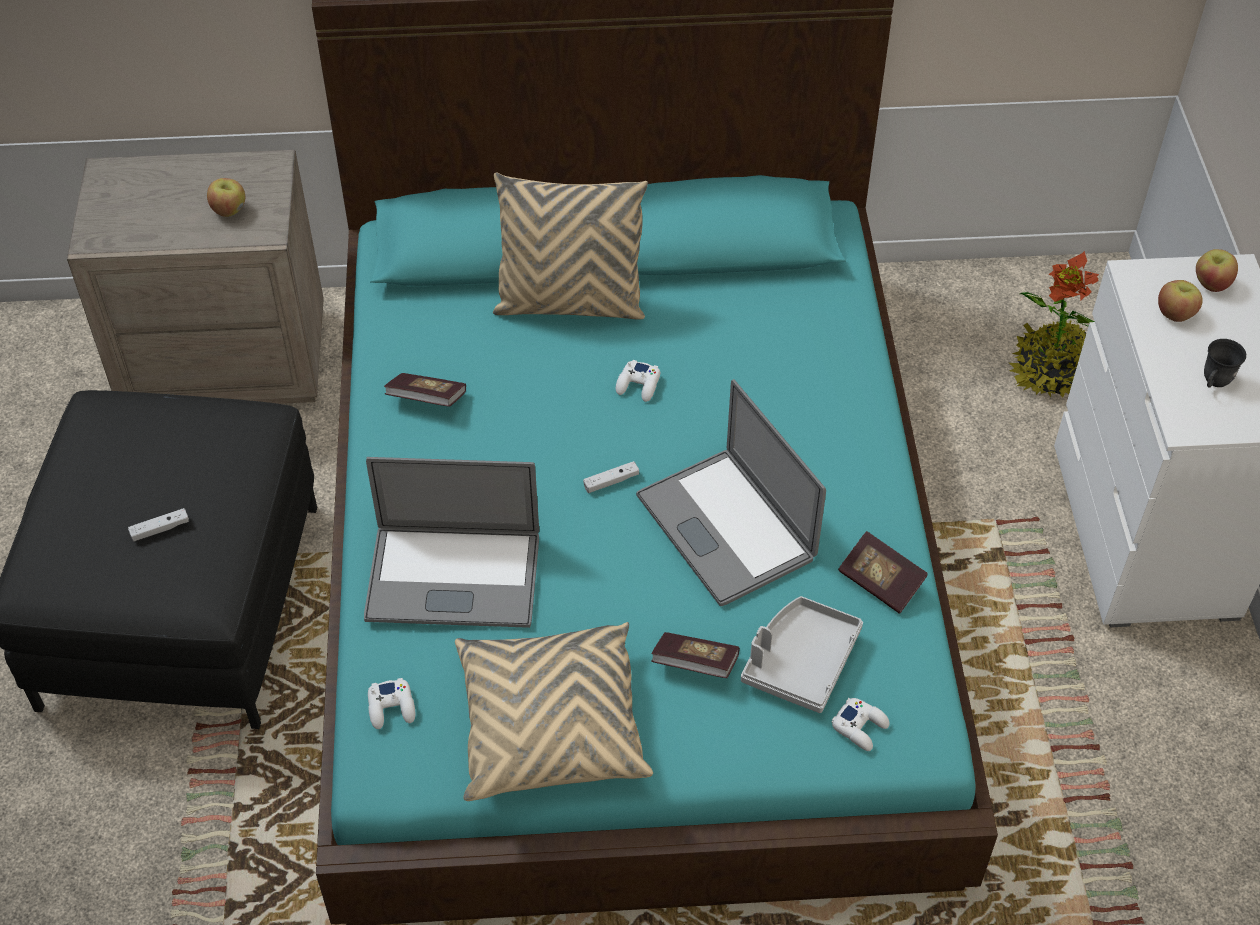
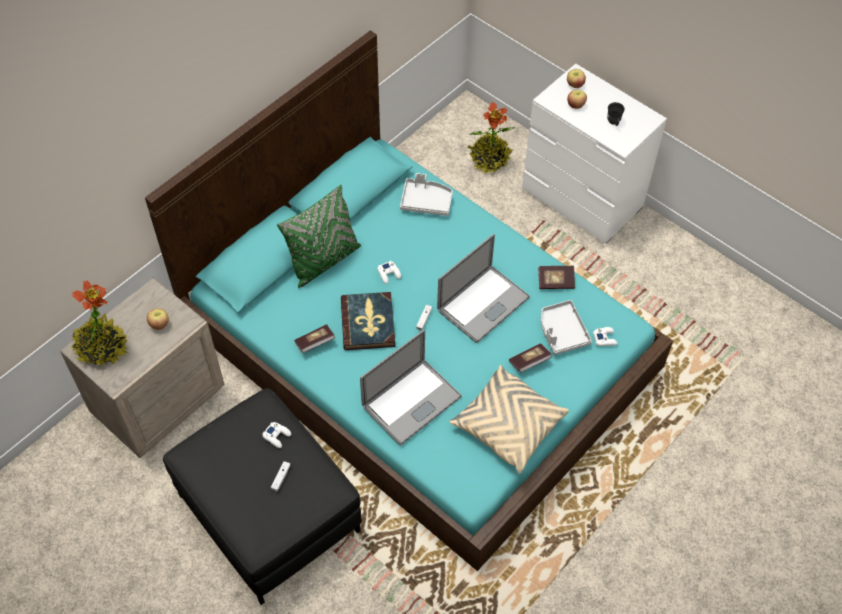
camera: 45 degrees left, 5 degrees up
white game controller [368,678,415,729] -> white game controller moved to [262,422,291,448]
beige pillow [493,173,648,320] -> green pillow [277,185,361,288]
laptop [636,379,826,606] -> laptop turned 60 degrees counterclockwise [437,234,530,343]
none -> potted plant [71,281,129,366]
none -> book [341,292,395,350]
none -> grey tray [400,173,453,216]

